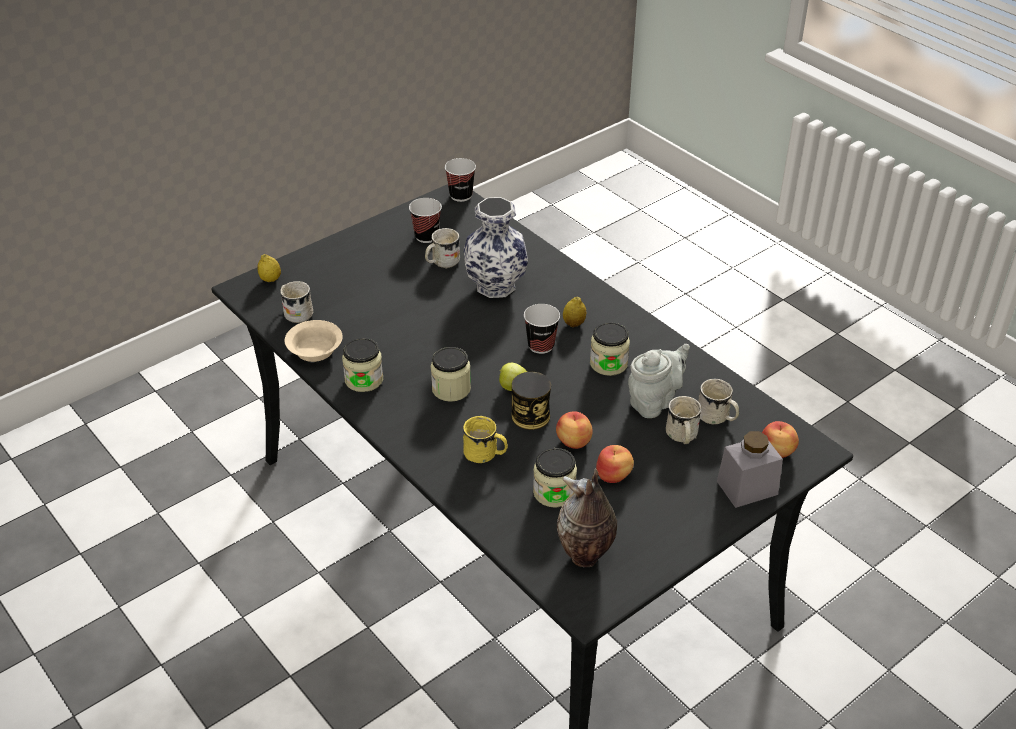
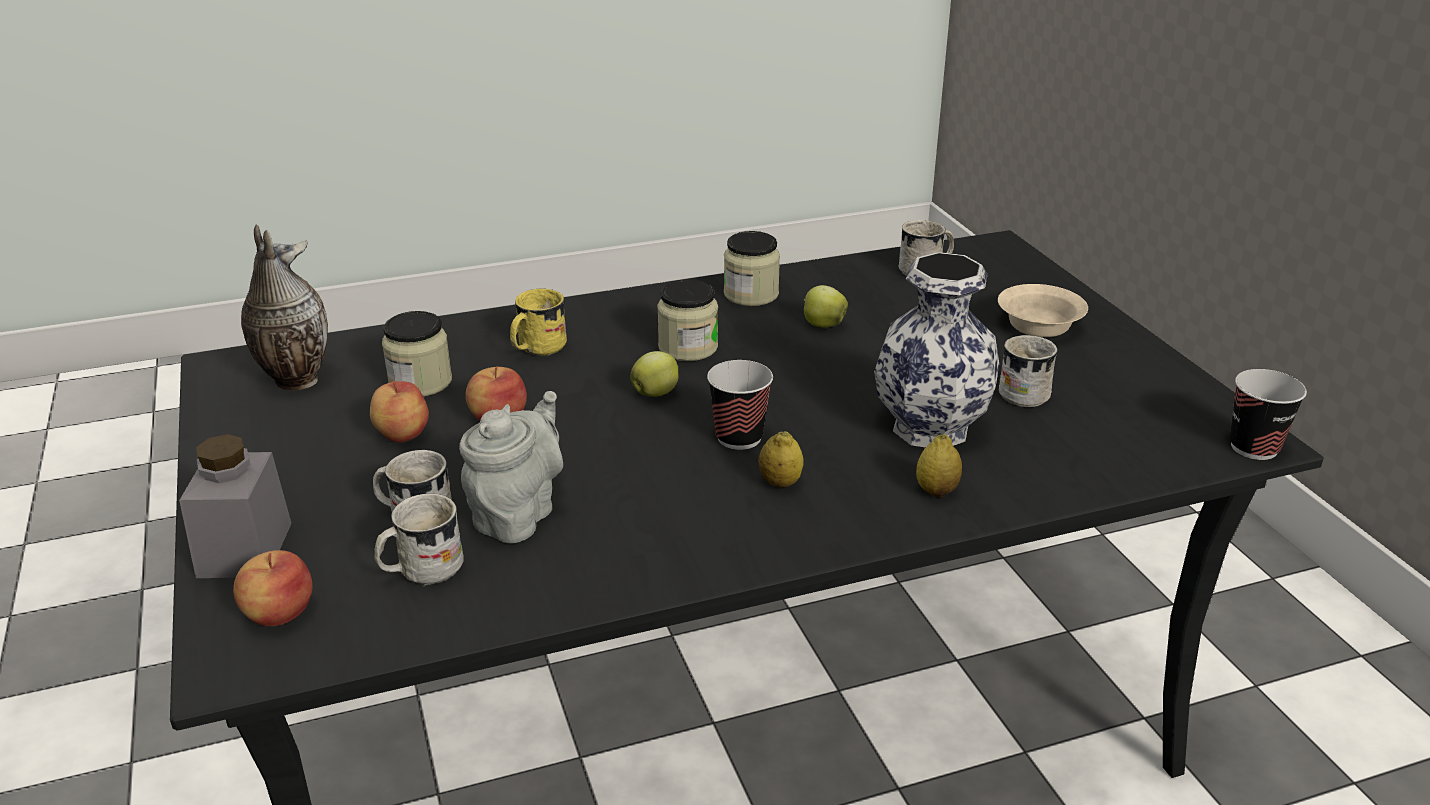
camera: 110 degrees right, 10 degrees down
lemon [257,254,281,282] -> lemon moved to [916,434,962,497]
beige bowl [285,320,343,362] -> beige bowl moved to [998,284,1088,337]
cup [409,198,442,243] -> none
can [512,372,551,430] -> none
jar [590,322,630,376] -> none
grey teapot [628,344,690,418] -> grey teapot turned 135 degrees counterclockwise [459,391,563,543]
none -> apple [803,285,848,328]

